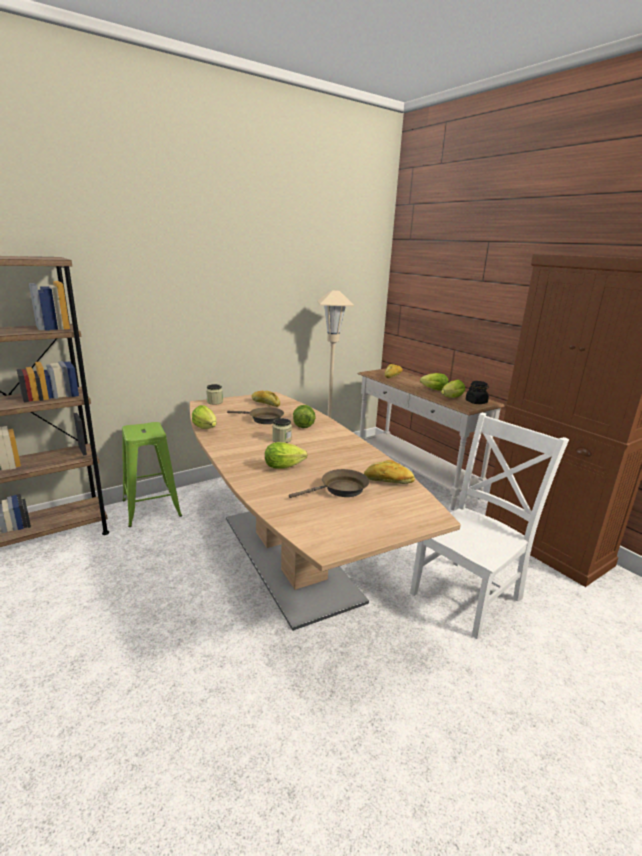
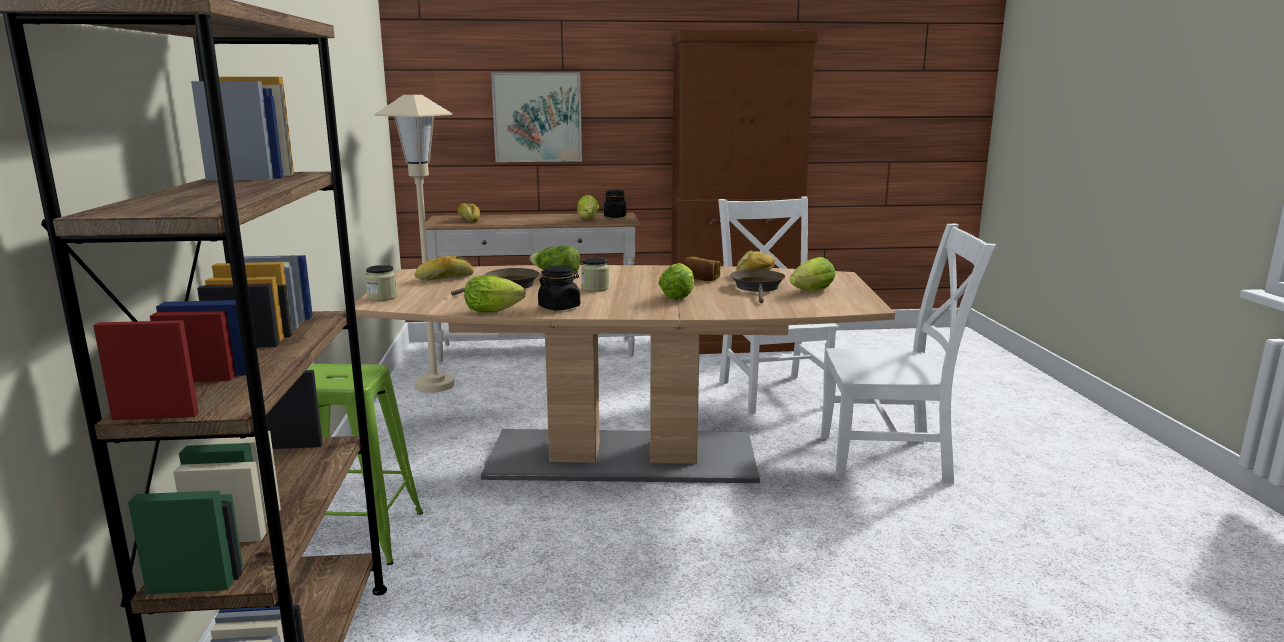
camera: 60 degrees left, 5 degrees down
lettuce [420,373,449,391] -> lettuce moved to [790,257,835,291]
none -> picture [491,72,582,162]
none -> black jar [538,265,580,310]
none -> bread [682,257,721,281]
none -> white chair [821,223,996,484]

